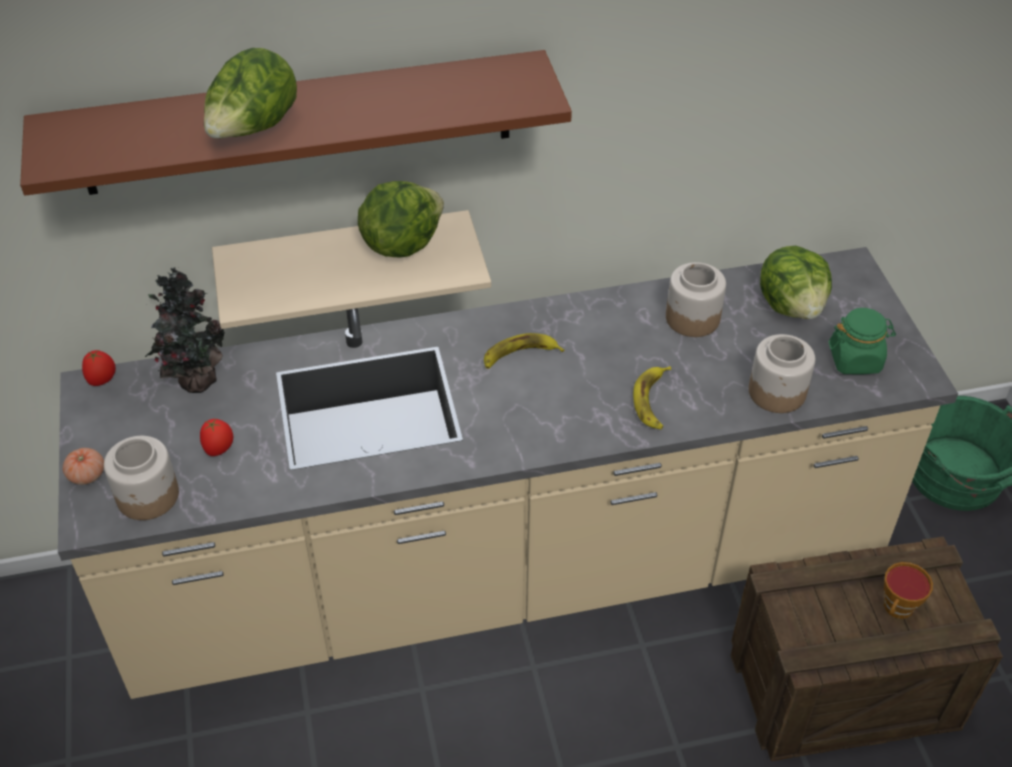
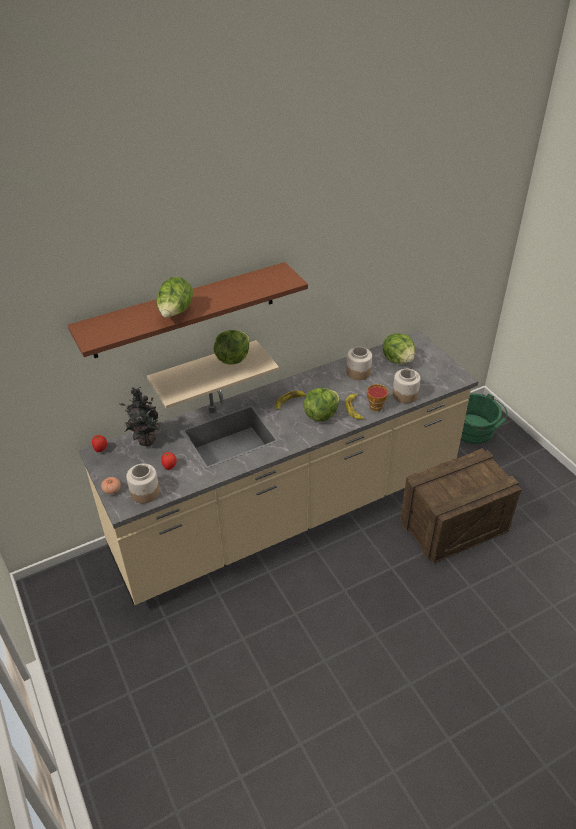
camera: 15 degrees left, 5 degrees down
green jar [829,308,896,375] -> none
cup [884,562,933,619] -> cup moved to [367,384,389,411]
none -> lettuce [303,388,340,421]

